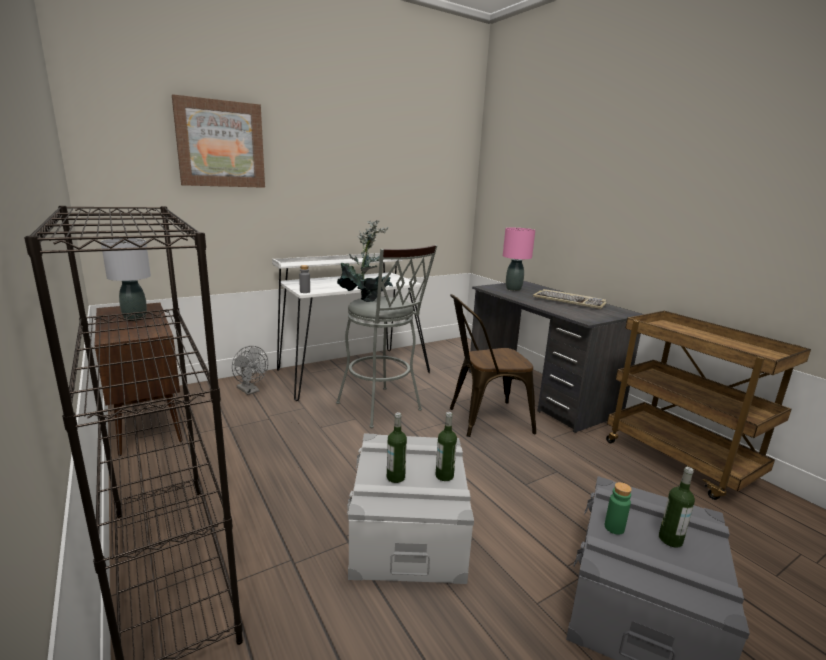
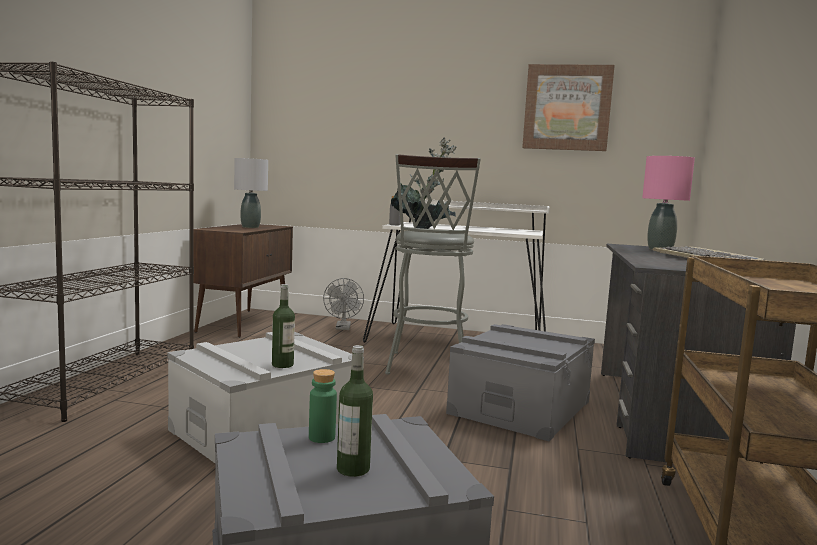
camera: 45 degrees right, 10 degrees down
picture [172,94,265,188] -> picture moved to [522,64,615,151]
bottle [387,412,407,483] -> none
brown chair [450,294,536,437] -> grey storage box [446,324,595,441]

